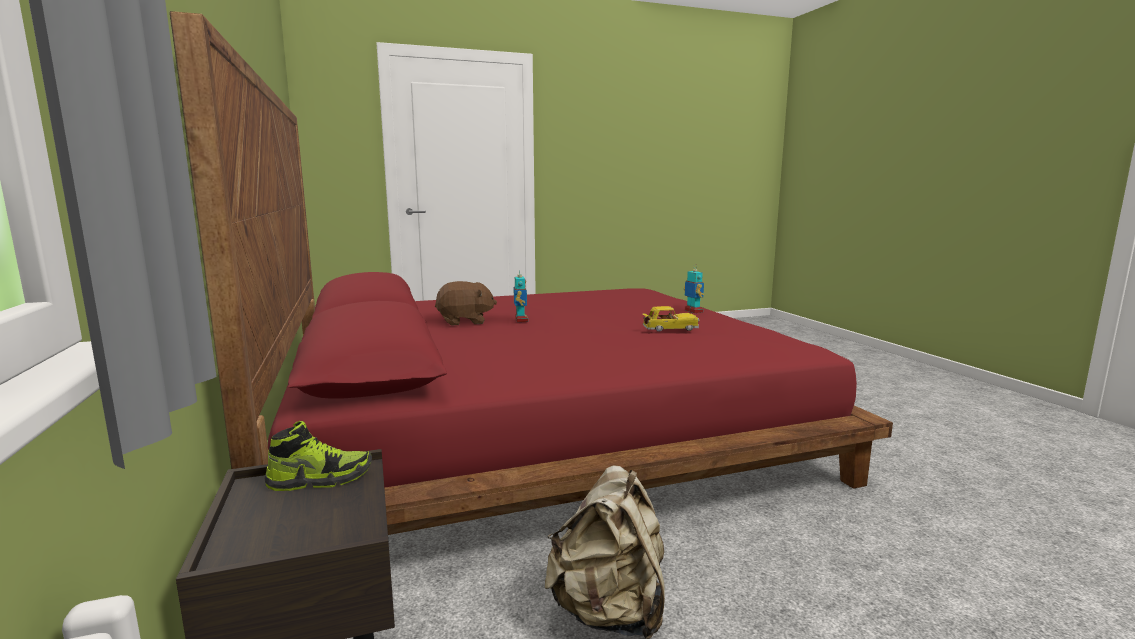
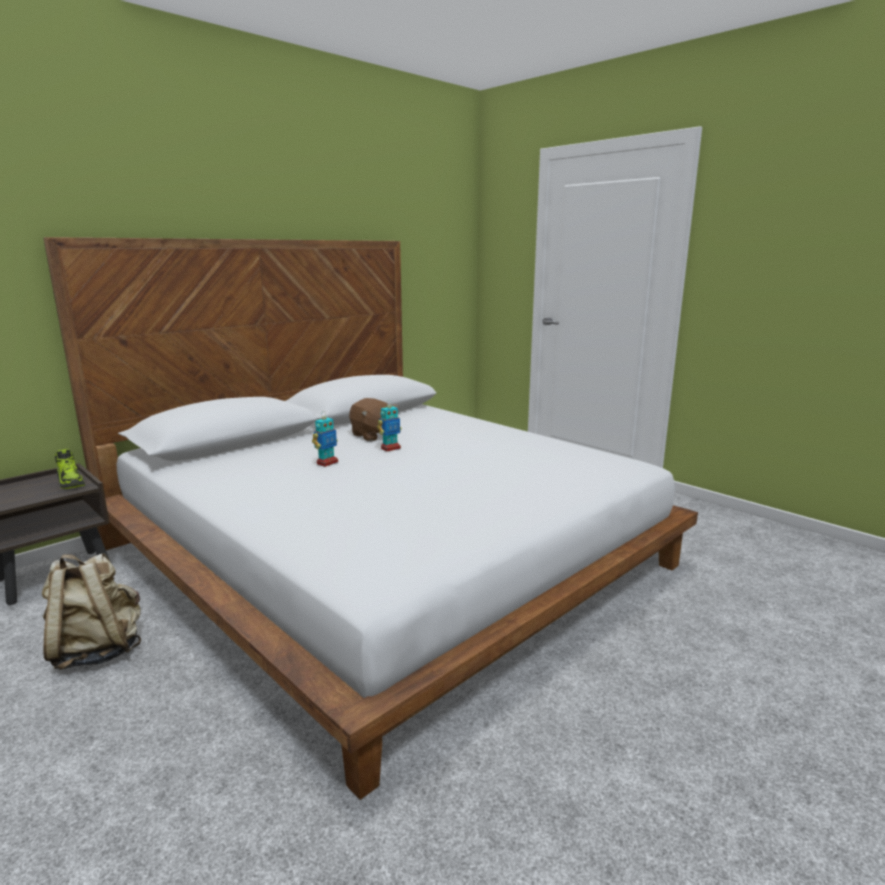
camera: 65 degrees right, 5 degrees up
red bed [170,11,893,535] -> white bed [43,237,698,800]
toy car [643,306,699,332] -> none
toy robot [684,264,704,313] -> toy robot moved to [312,416,338,467]

